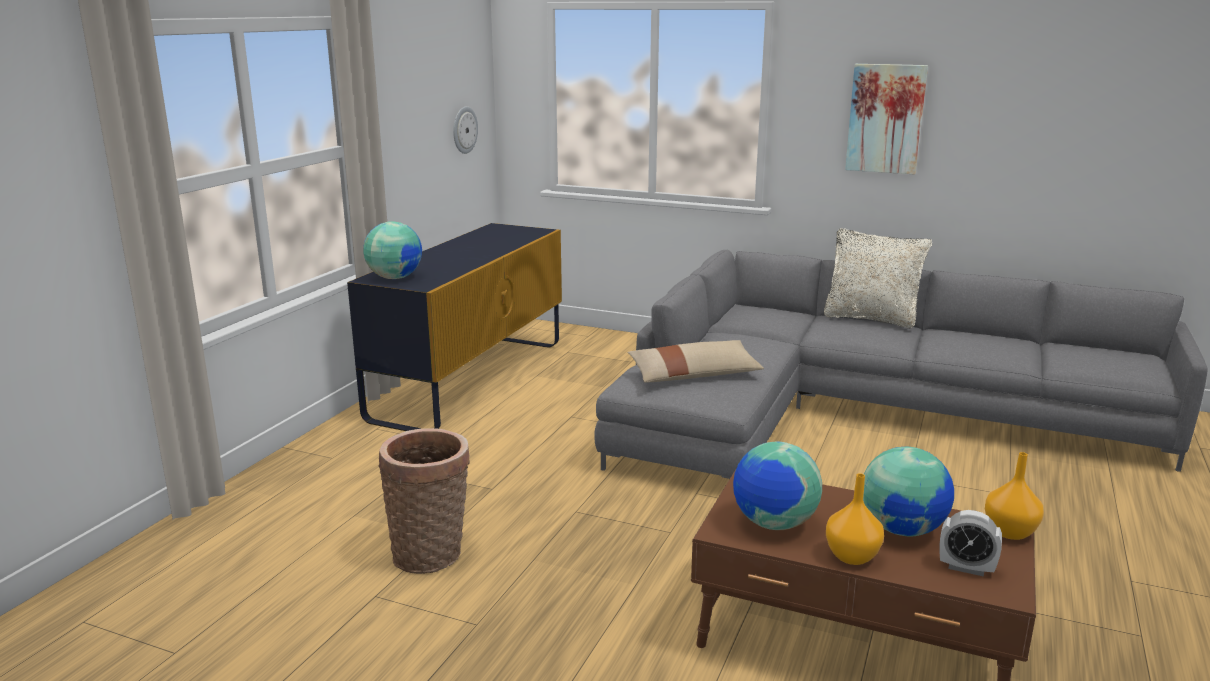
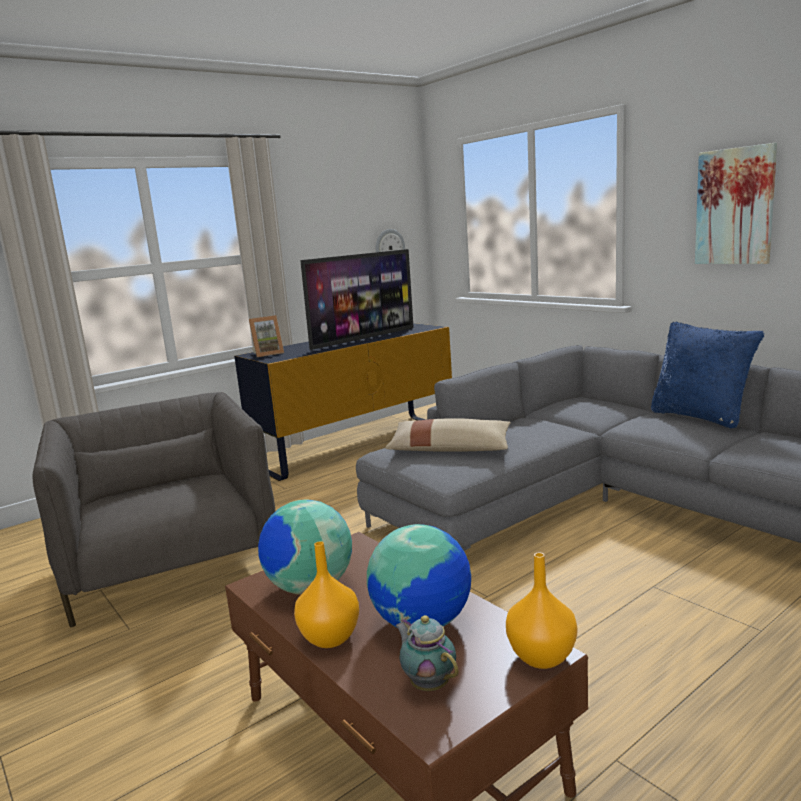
camera: 30 degrees right, 5 degrees down
globe [363,221,422,279] -> picture frame [249,315,284,357]
basket [379,428,470,574] -> grey armchair [33,392,275,627]
beige pillow [824,228,933,328] -> blue pillow [651,322,765,428]
alarm clock [939,510,1002,577] -> teapot [395,615,459,691]
none -> television [300,249,414,350]

